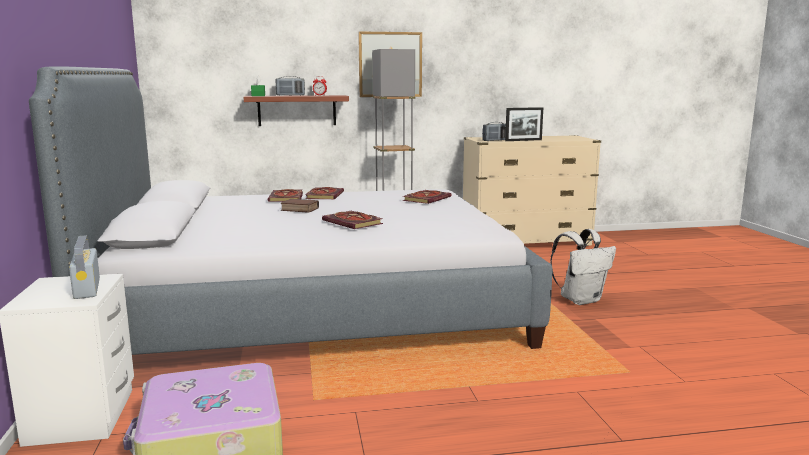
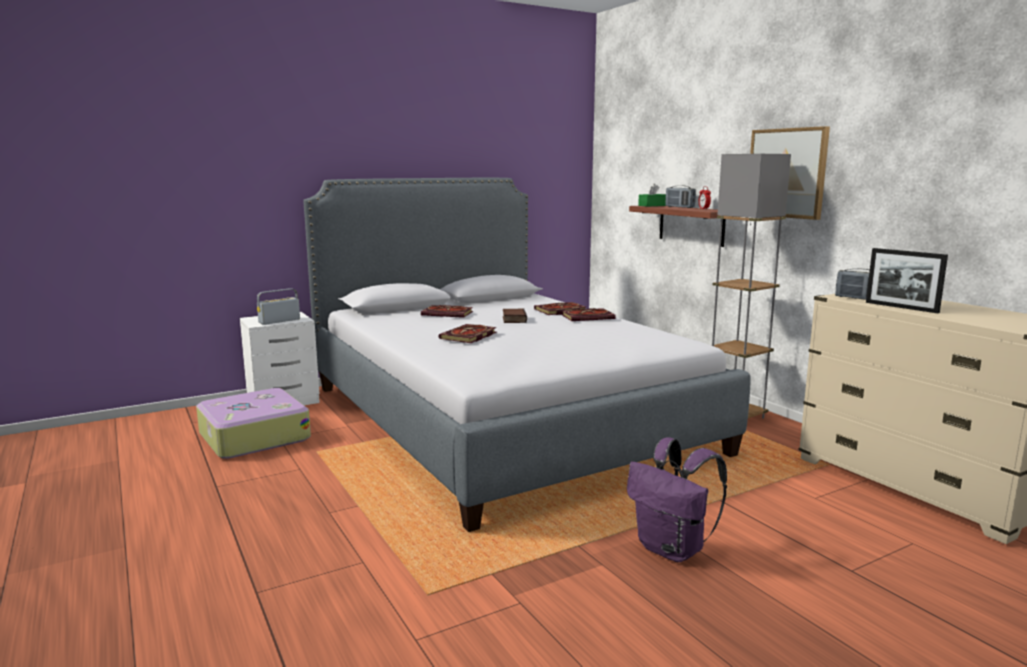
camera: 70 degrees right, 0 degrees up
book [403,190,451,204] -> book moved to [421,305,473,318]
white backpack [550,229,616,305] -> purple backpack [627,438,727,562]

